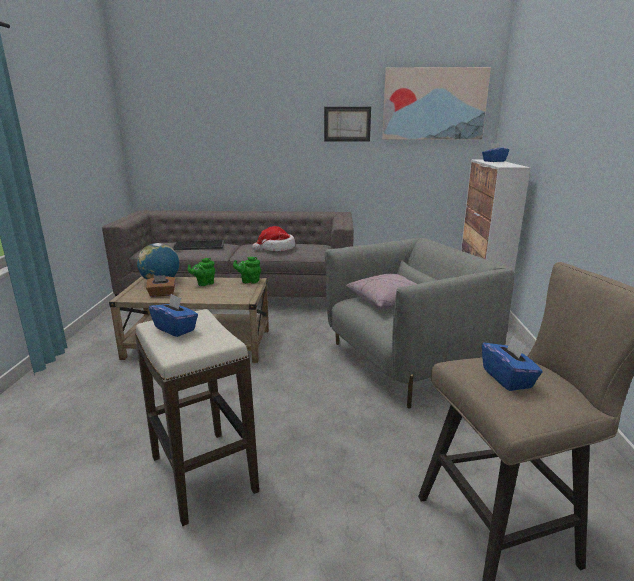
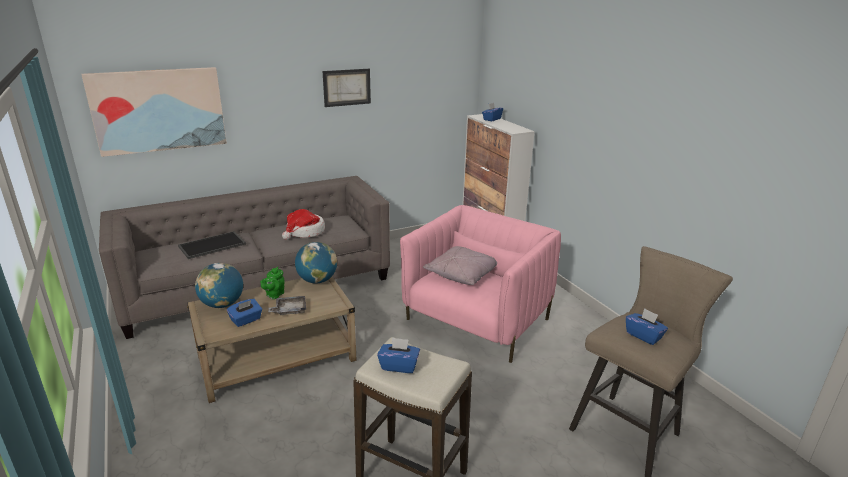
camera: 30 degrees left, 5 degrees up
brown tissue box [146,275,175,297] -> blue tissue box [227,299,262,327]
green teapot [233,256,261,284] -> globe [295,242,337,284]
grey armchair [325,238,514,408] -> pink armchair [400,205,561,363]
picture [382,67,491,140] -> picture moved to [81,67,227,157]
none -> grey tray [268,296,306,315]

